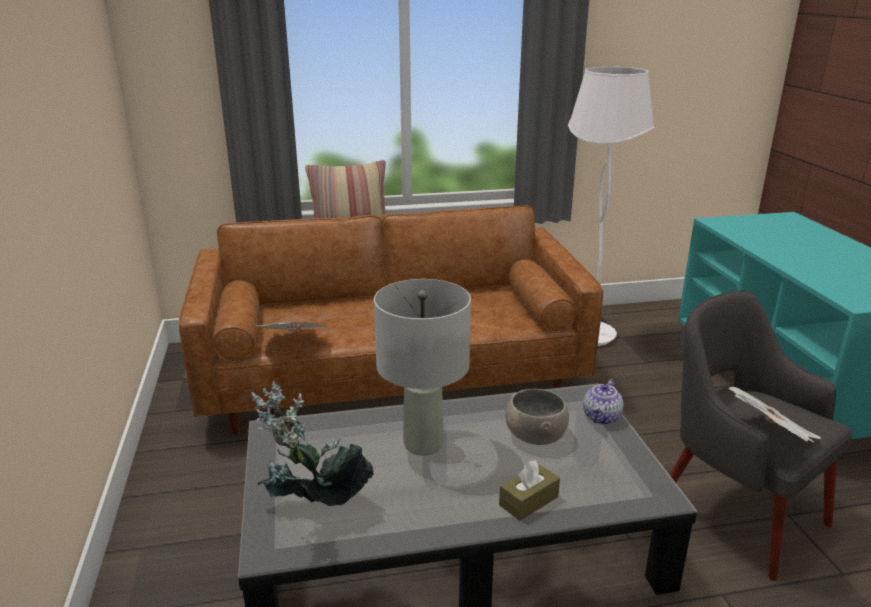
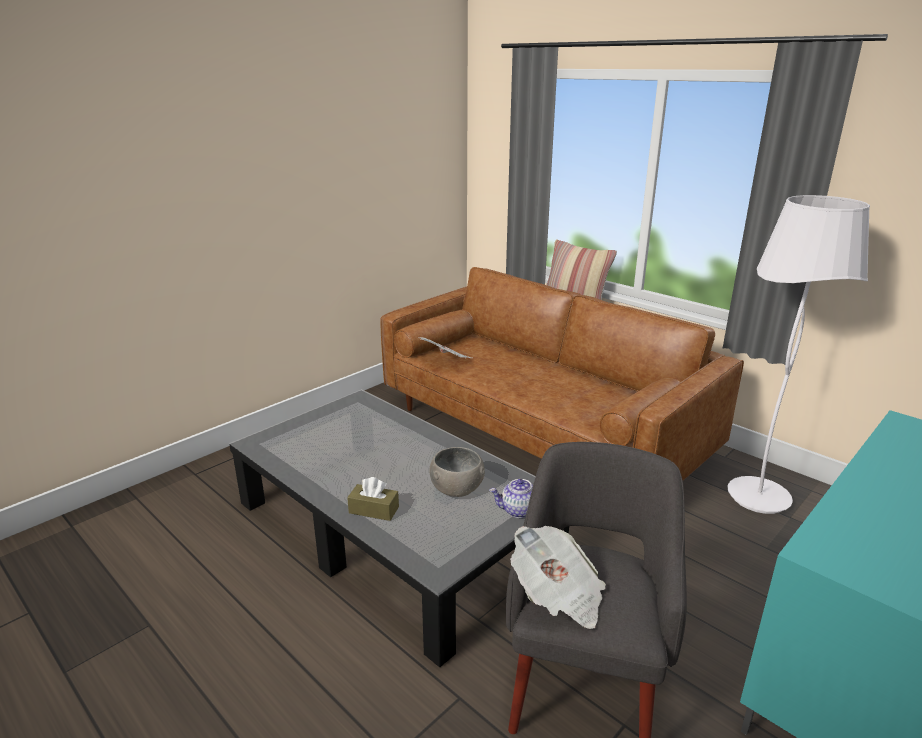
camera: 55 degrees right, 0 degrees up
potted plant [251,381,374,506] -> none
grey table lamp [374,279,471,456] -> none

